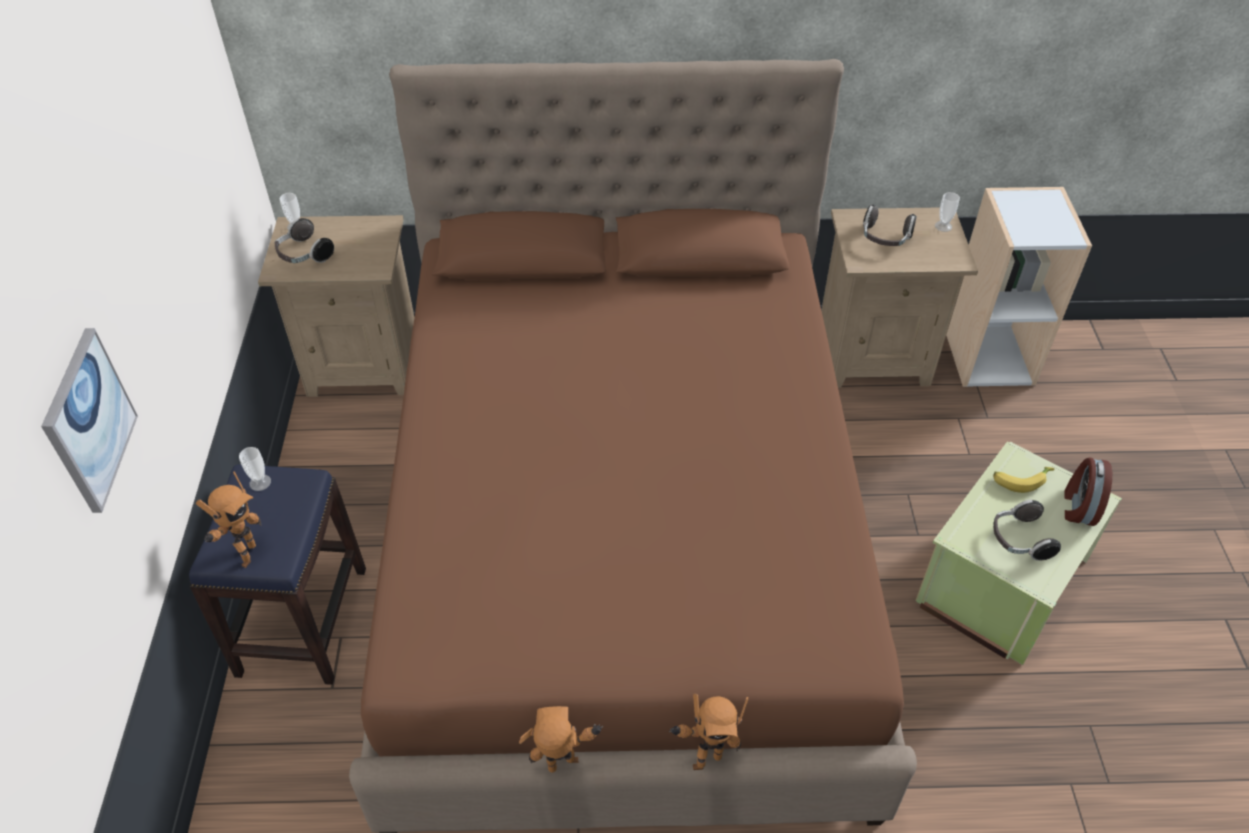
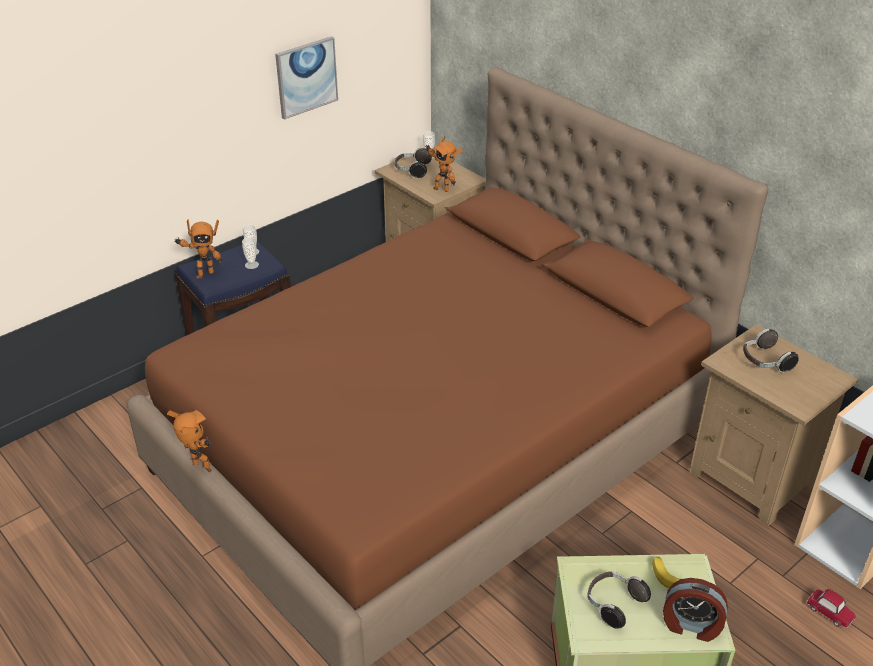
camera: 50 degrees right, 10 degrees down
picture [41,328,138,513] -> picture moved to [275,36,338,119]
toy robot [669,694,749,770] -> toy robot moved to [425,136,463,192]
cup [935,192,960,232] -> cup moved to [242,237,259,269]
alarm clock [1065,457,1112,526] -> alarm clock turned 135 degrees counterclockwise [663,578,728,642]
none -> toy car [806,589,856,628]

